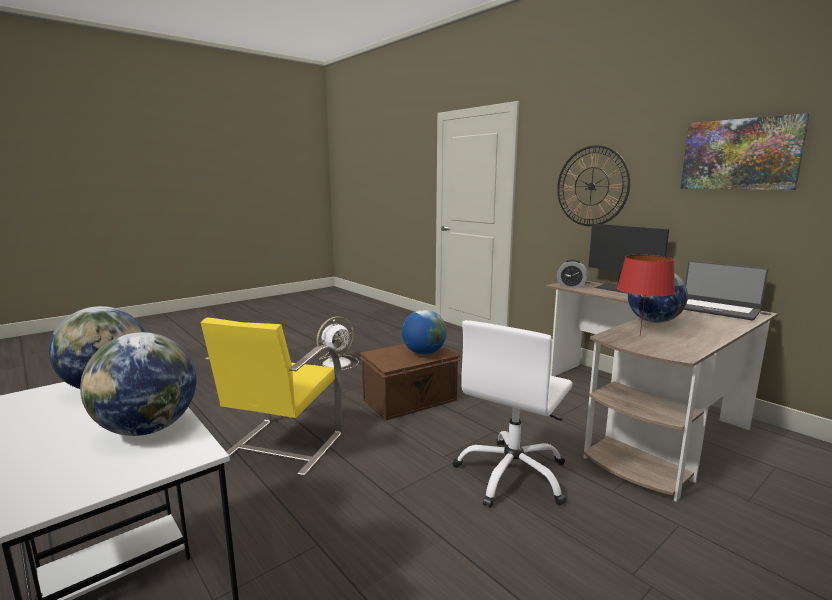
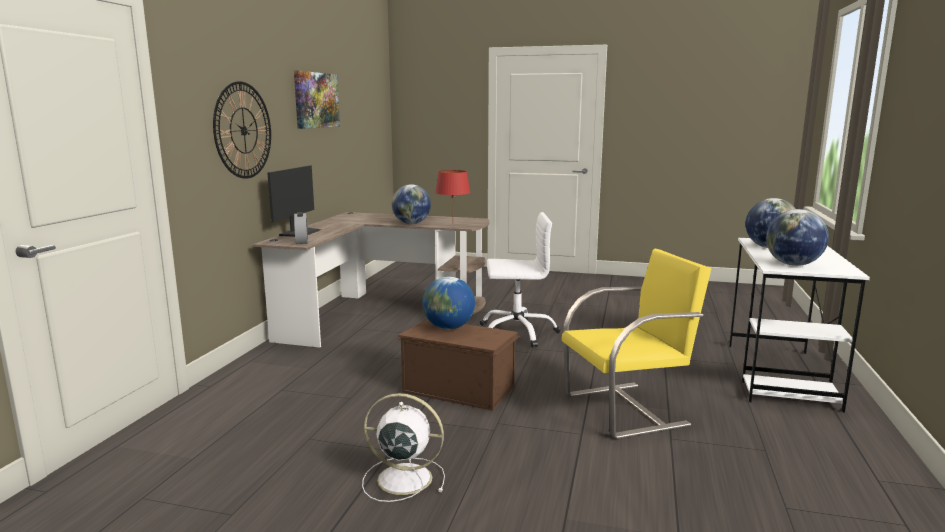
camera: 125 degrees left, 0 degrees up
laptop [684,261,768,321] -> none

